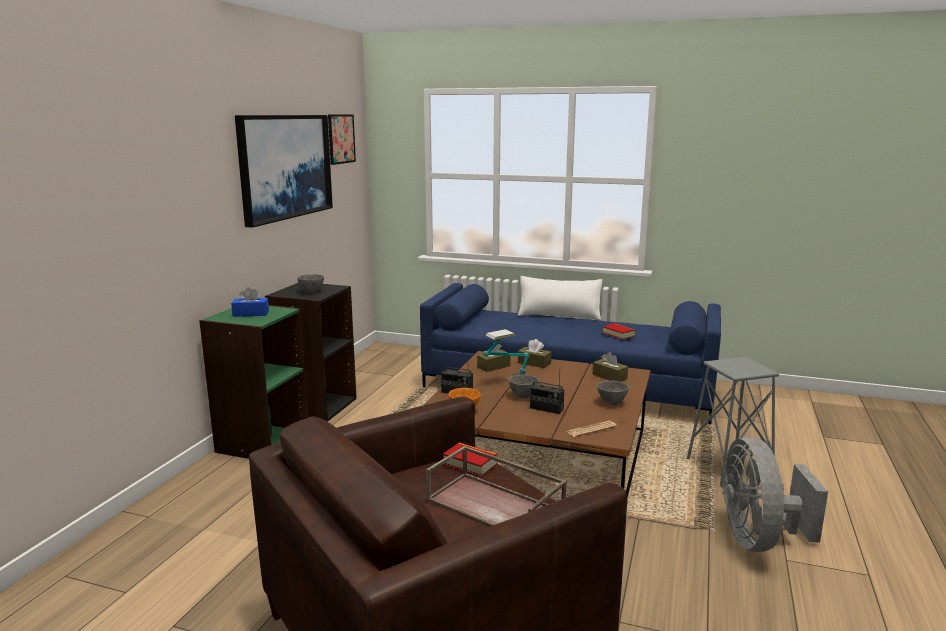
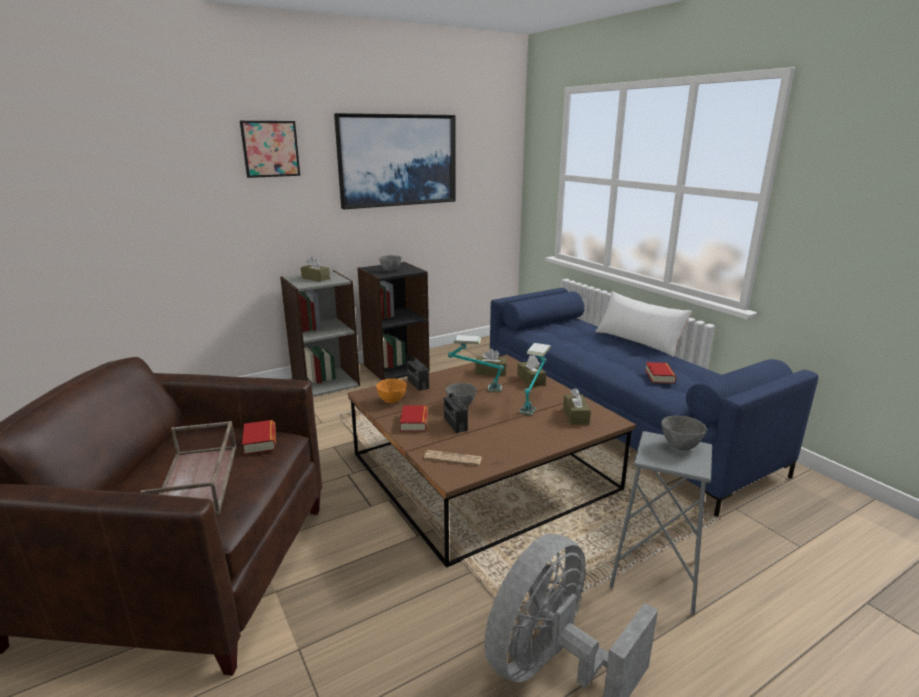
camera: 40 degrees right, 5 degrees up
green bookcase [199,305,308,459] -> grey bookcase [280,270,360,397]
blue tissue box [231,287,269,317] -> brown tissue box [301,257,330,282]
picture [328,114,356,165] -> picture moved to [240,121,300,178]
grey bowl [597,380,629,405] -> grey bowl moved to [662,415,707,451]
none -> book [400,405,428,432]
none -> table lamp [519,343,551,415]

